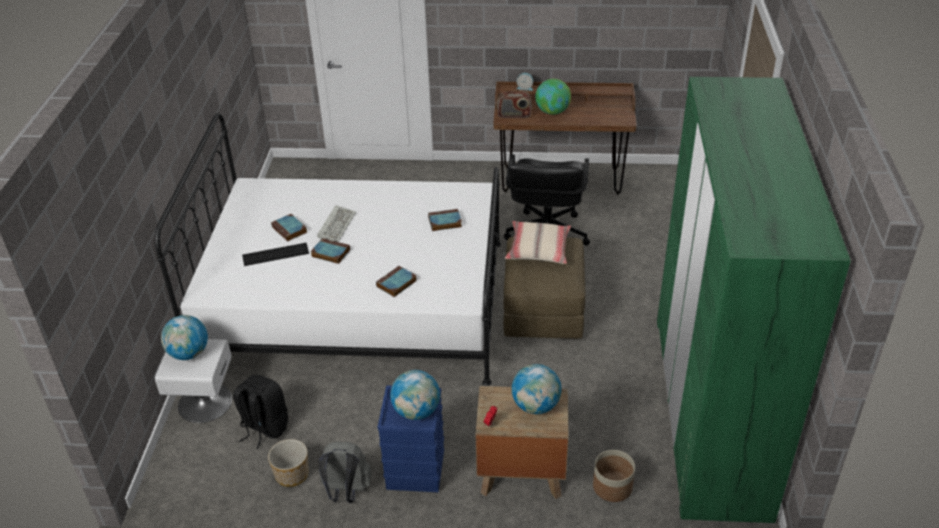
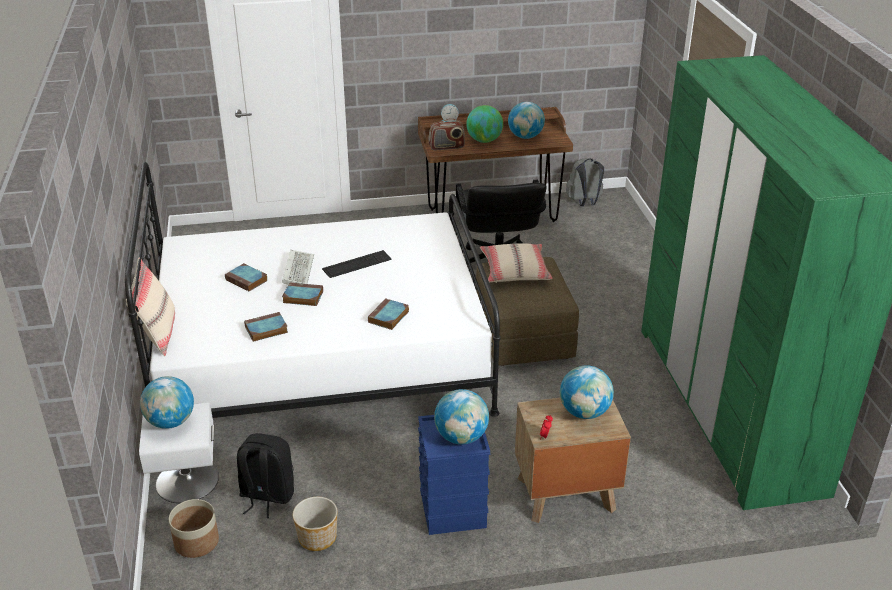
camera: 15 degrees left, 5 degrees down
keyboard [242,243,309,266] -> keyboard moved to [322,250,392,278]
grey backpack [318,442,372,503] -> grey backpack moved to [566,158,604,206]
book [428,209,462,231] -> book moved to [244,312,288,342]
planter [593,450,635,502] -> planter moved to [169,499,219,558]
none -> beige pillow [126,258,175,356]
none -> globe [508,102,545,139]

